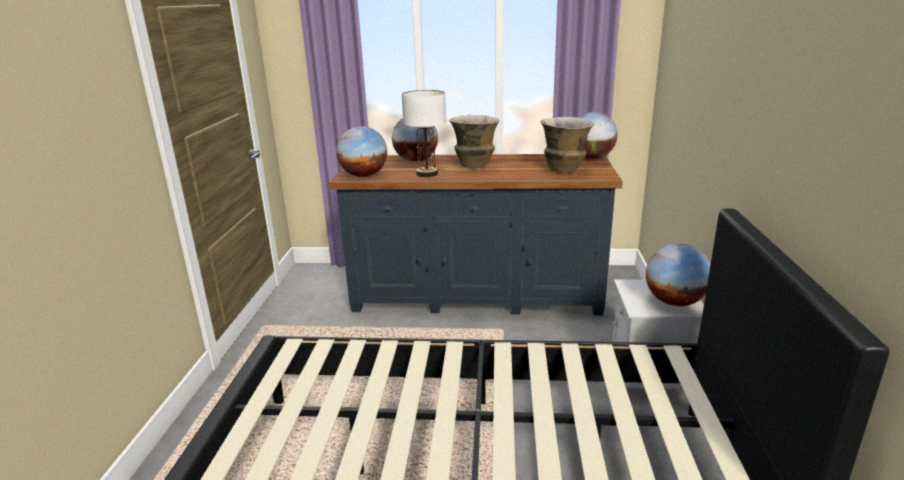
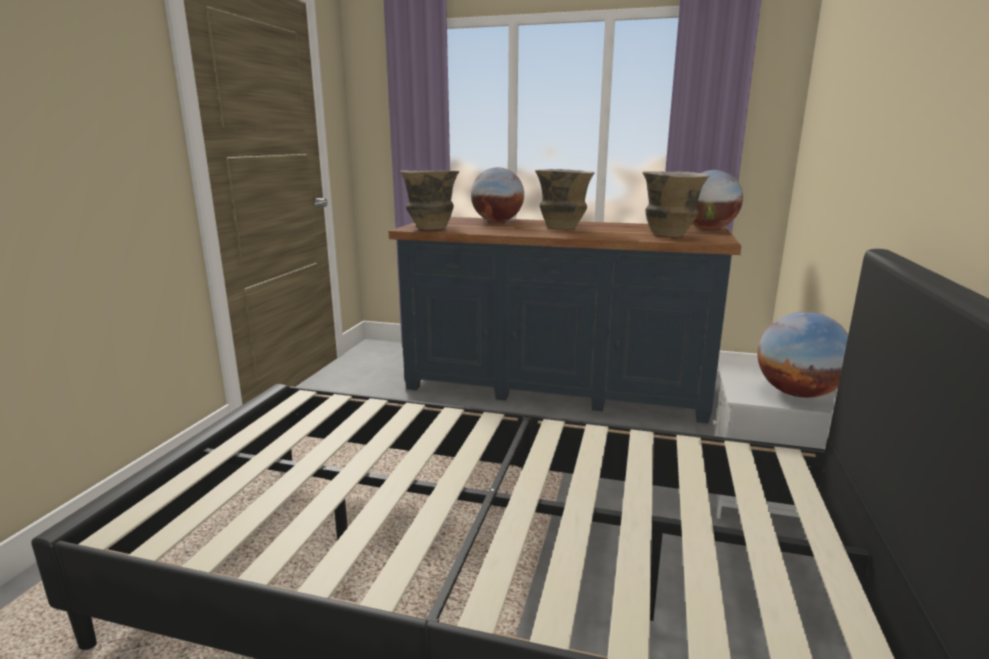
camera: 10 degrees right, 5 degrees down
globe [337,126,387,177] -> vase [400,170,460,230]
table lamp [402,90,446,177] -> none

